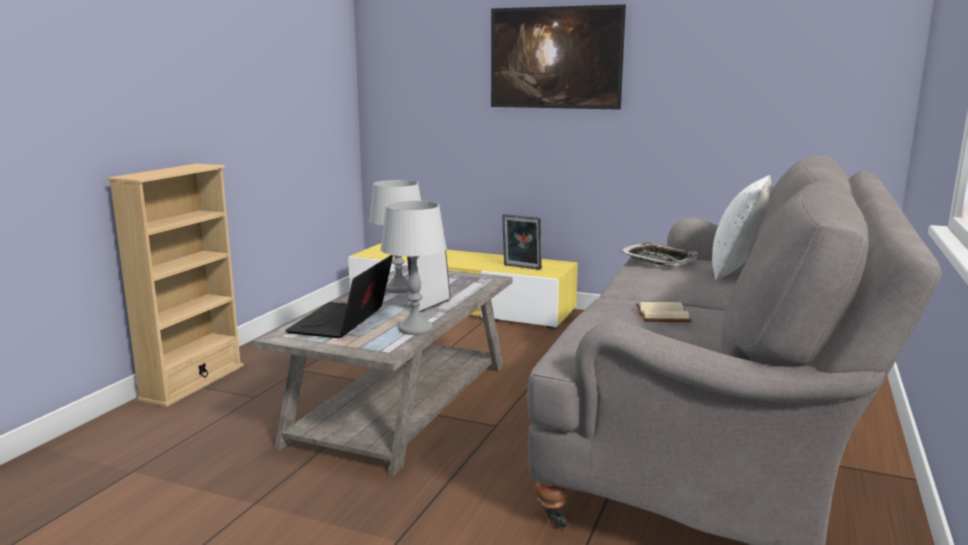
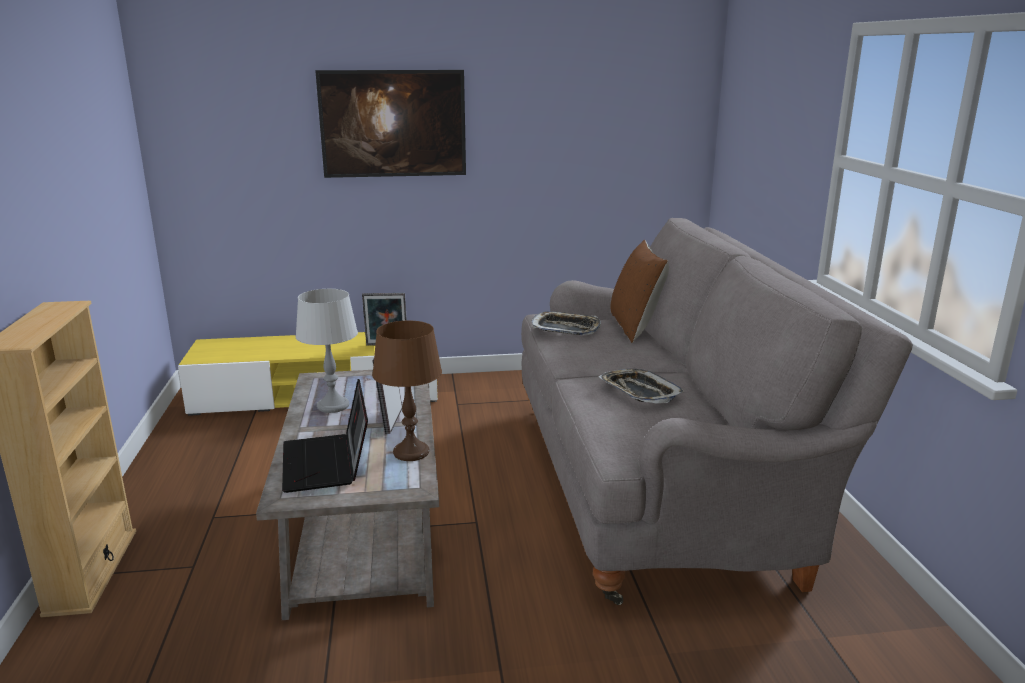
camera: 30 degrees left, 5 degrees up
grey table lamp [380,201,447,335] -> brown table lamp [372,321,442,461]
beige book [635,302,692,322] -> tray [599,369,684,404]
white pillow [712,175,773,281] -> brown pillow [611,240,669,343]

